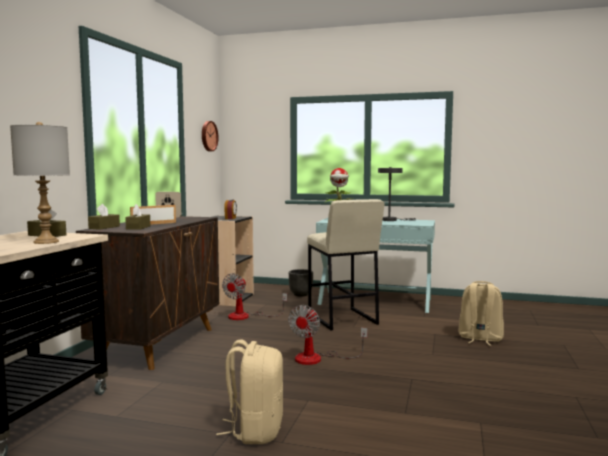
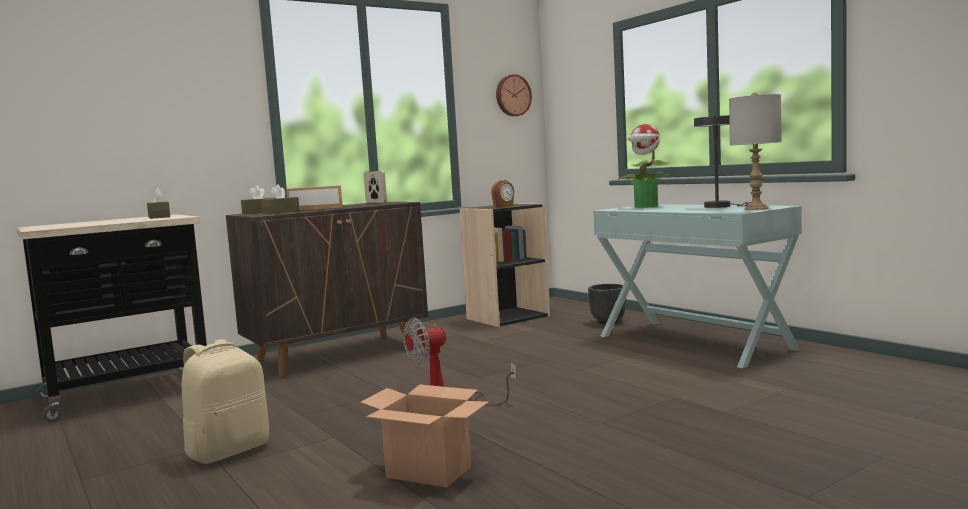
camera: 40 degrees right, 0 degrees up
grey table lamp [10,122,70,244] -> grey table lamp moved to [729,92,781,210]
fan [222,273,287,320] -> none
beige stool [307,199,384,330] -> none
beige backpack [458,281,504,346] -> none
none -> cardboard box [360,384,489,488]

